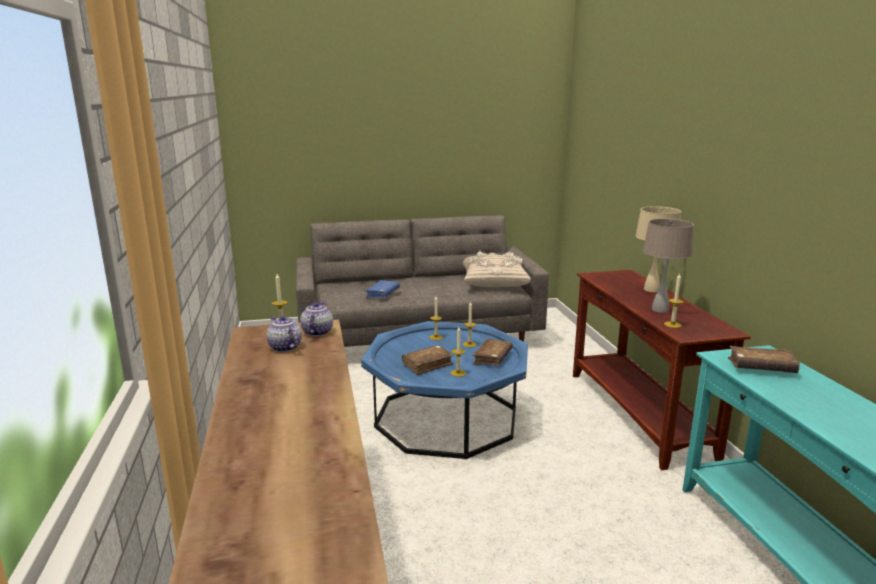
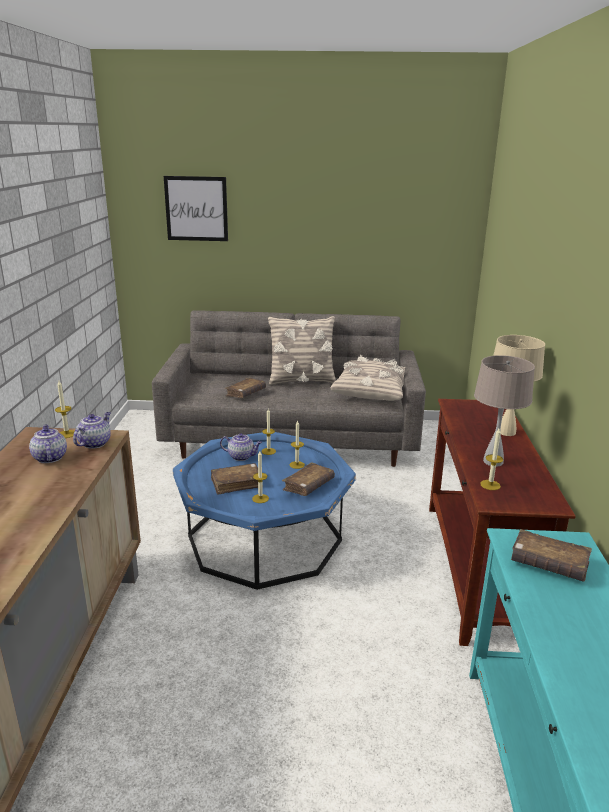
camera: 15 degrees right, 5 degrees up
blue book [365,280,400,298] -> brown book [225,377,266,398]
none -> picture [164,176,228,241]
none -> teapot [220,433,262,461]
none -> beige pillow [268,316,336,385]

